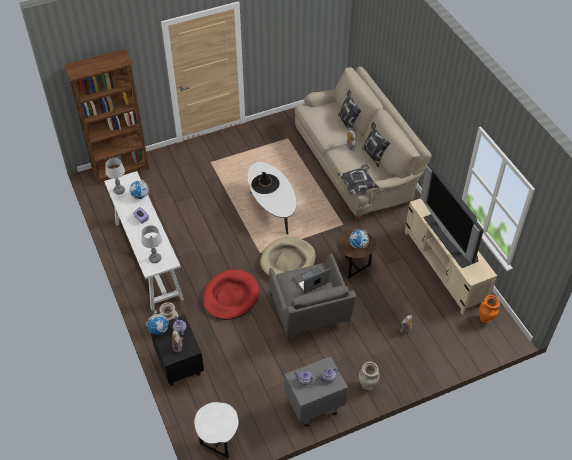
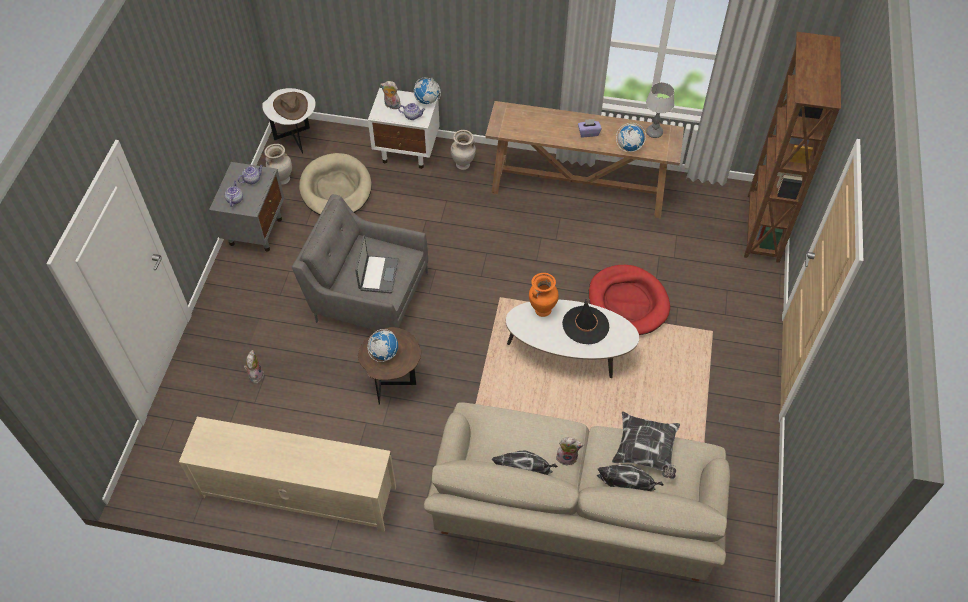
camera: 125 degrees right, 5 degrees up
white console table [104,171,184,311] -> brown console table [485,101,684,218]
table lamp [141,226,162,263] -> none
black nightstand [151,315,204,386] -> white nightstand [368,88,440,169]
red dog bed [203,270,259,320] -> red dog bed moved to [589,265,670,335]
beige dog bed [260,237,316,276] -> beige dog bed moved to [299,153,372,215]
pillow [337,164,380,196] -> pillow moved to [612,412,680,479]
beige vase [358,362,379,390] -> beige vase moved to [264,144,292,185]
television [420,163,484,268] -> none
orange vase [479,295,500,323] -> orange vase moved to [529,273,559,317]
none -> brown hat [273,92,308,120]

